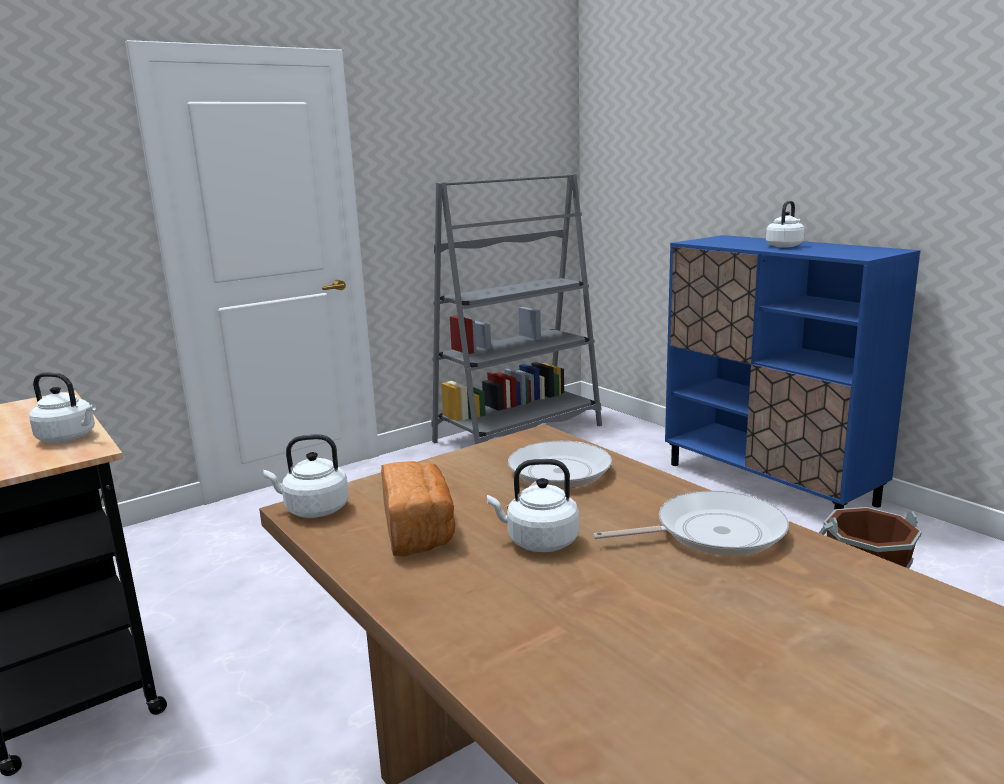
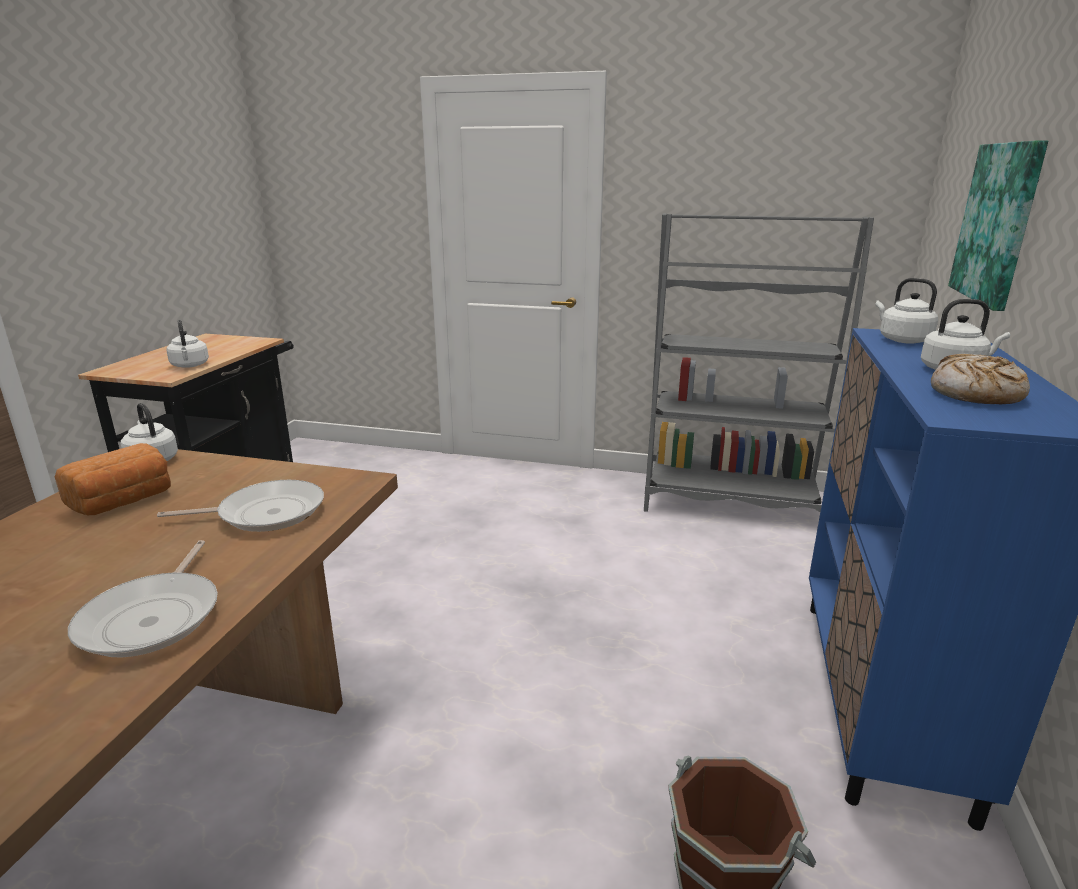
camera: 50 degrees right, 5 degrees up
white kettle [487,459,579,552] -> white kettle moved to [876,278,938,344]
frying pan [593,491,789,556] -> frying pan turned 45 degrees clockwise [68,540,218,657]
none -> bread [931,354,1030,404]
none -> picture [948,141,1048,311]

